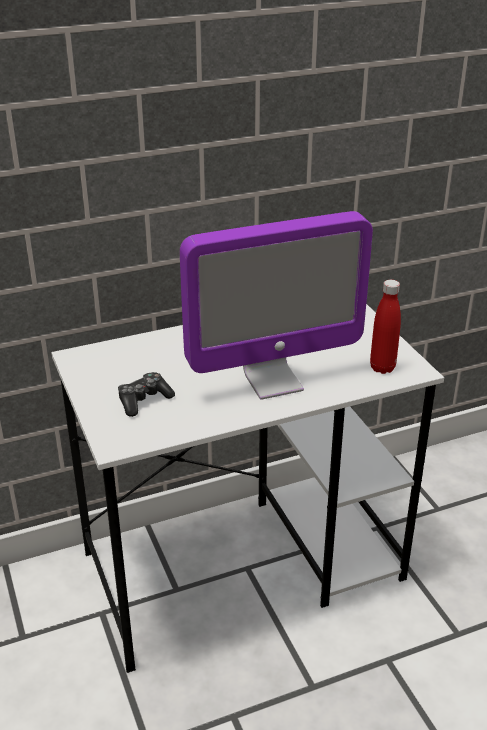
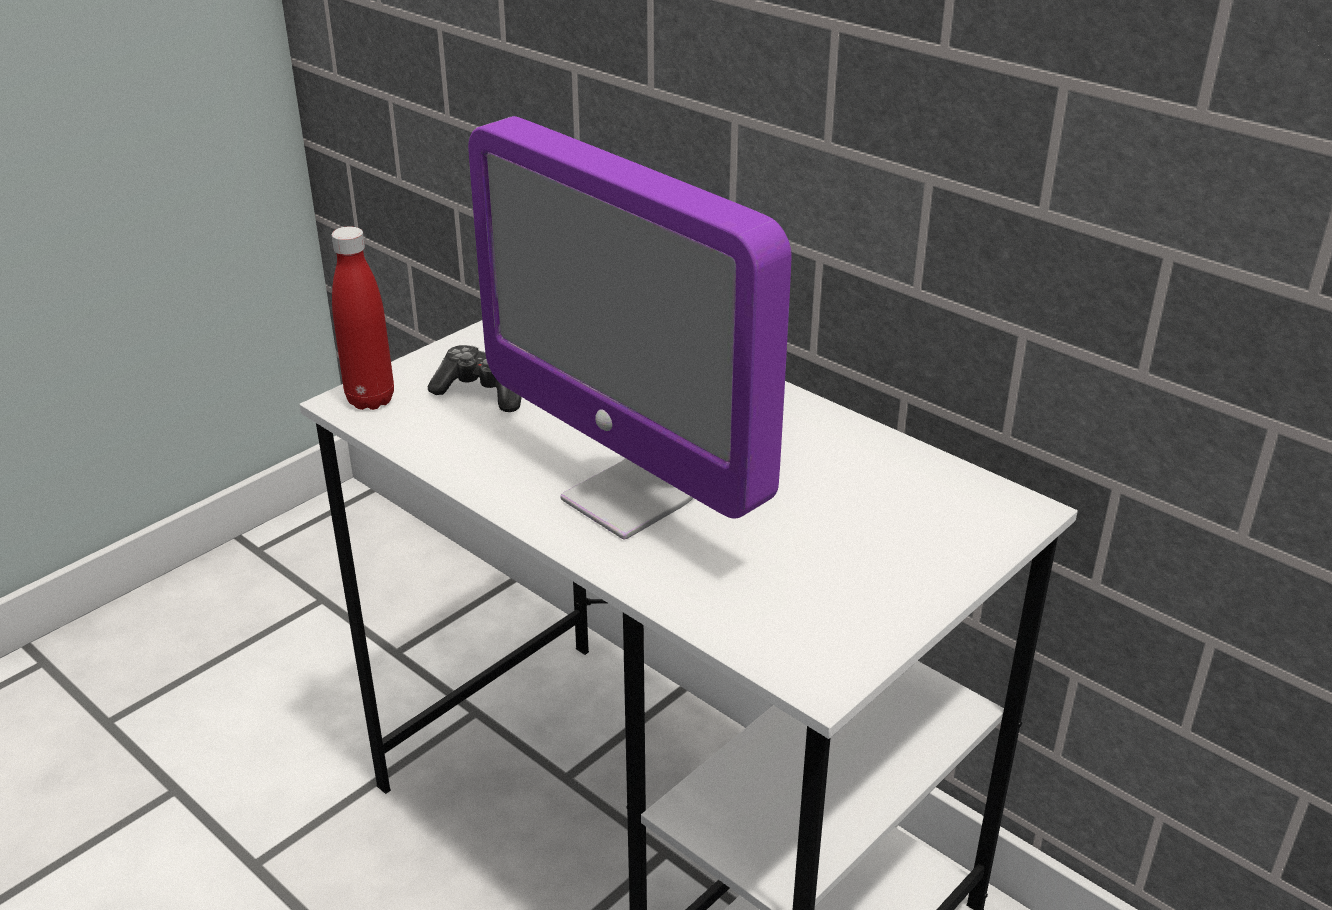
camera: 65 degrees right, 0 degrees up
red bottle [370,280,401,374] -> red bottle moved to [332,226,394,410]

